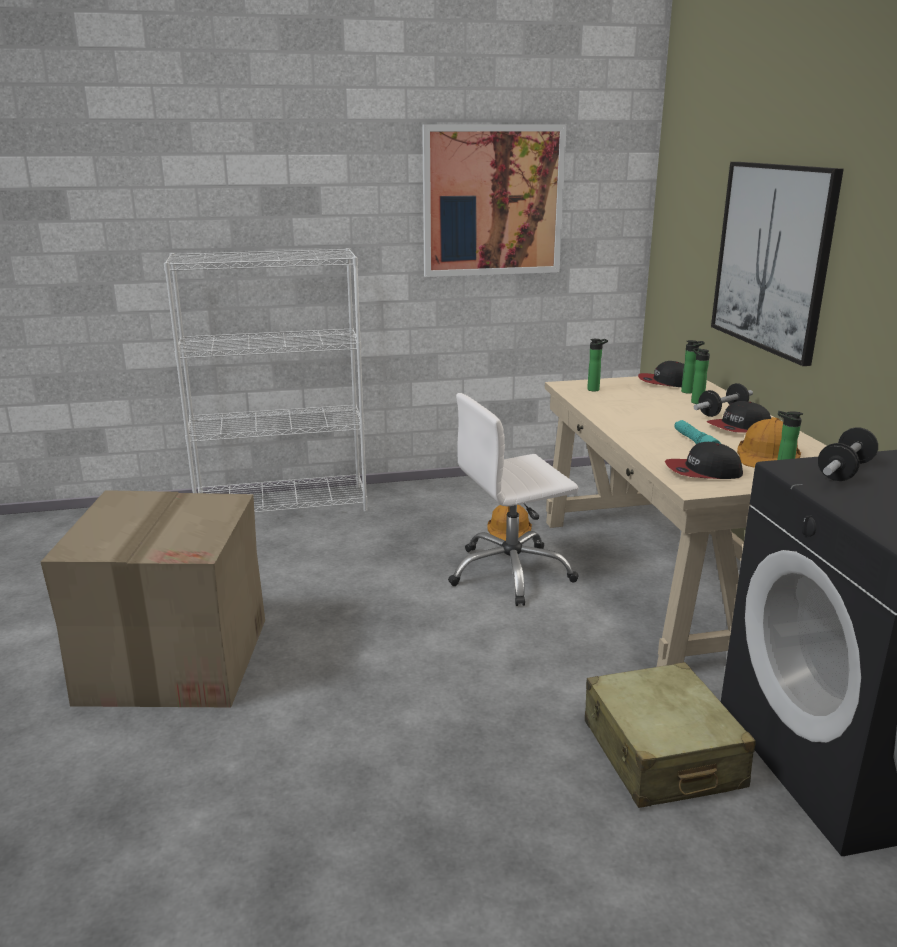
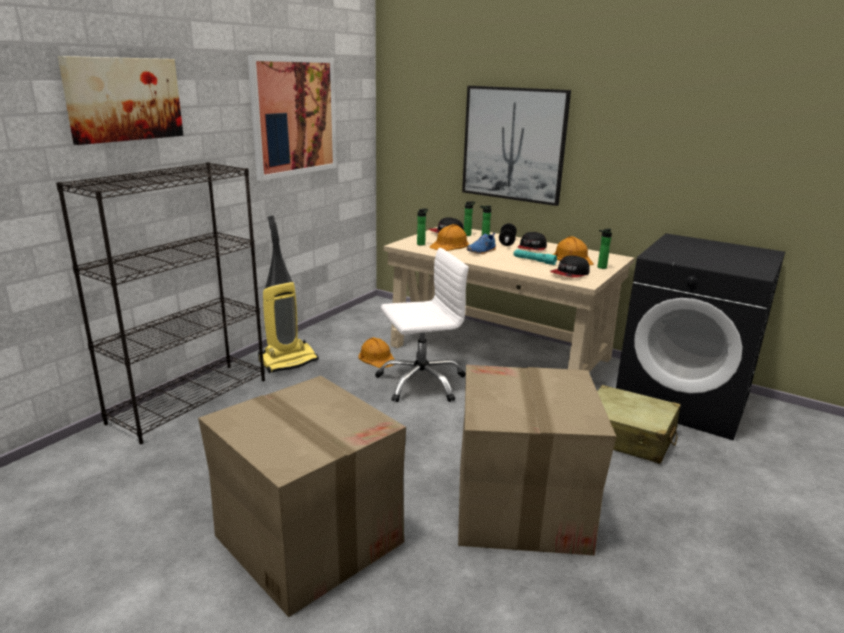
camera: 45 degrees left, 0 degrees up
white bookcase [164,248,367,513] -> black bookcase [56,162,265,444]
white office chair [448,393,579,606] -> white office chair turned 135 degrees counterclockwise [375,248,469,402]
dumbbell [818,427,878,481] -> none
none -> picture [58,56,183,145]
none -> vacuum cleaner [258,216,319,373]
none -> orange hard hat [429,224,469,251]
none -> cardboard box [458,365,616,556]
none -> blue shoe [467,233,496,254]

